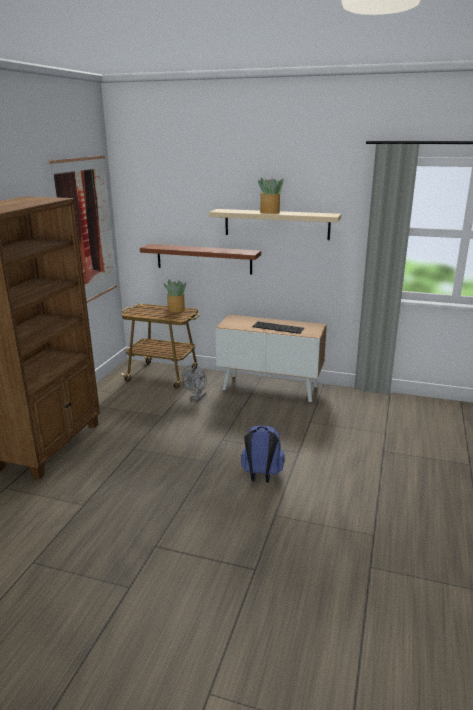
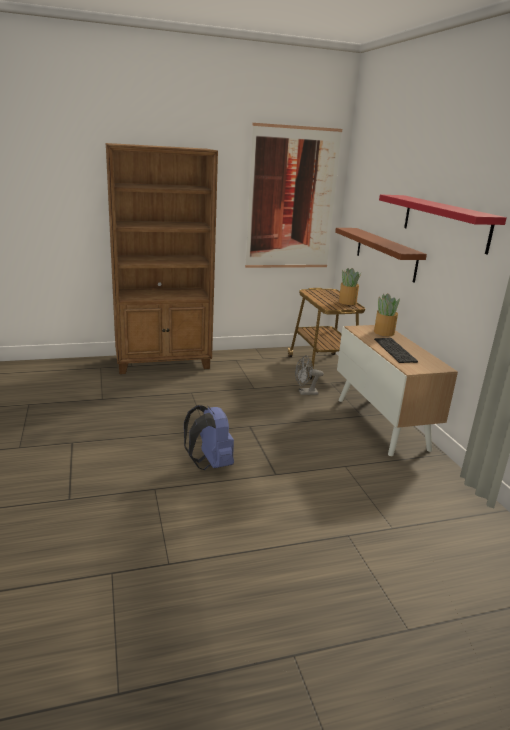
camera: 55 degrees right, 0 degrees up
beige shelf [209,209,341,240] -> red shelf [379,194,507,254]
potted plant [258,177,284,214] -> potted plant moved to [374,293,400,336]

